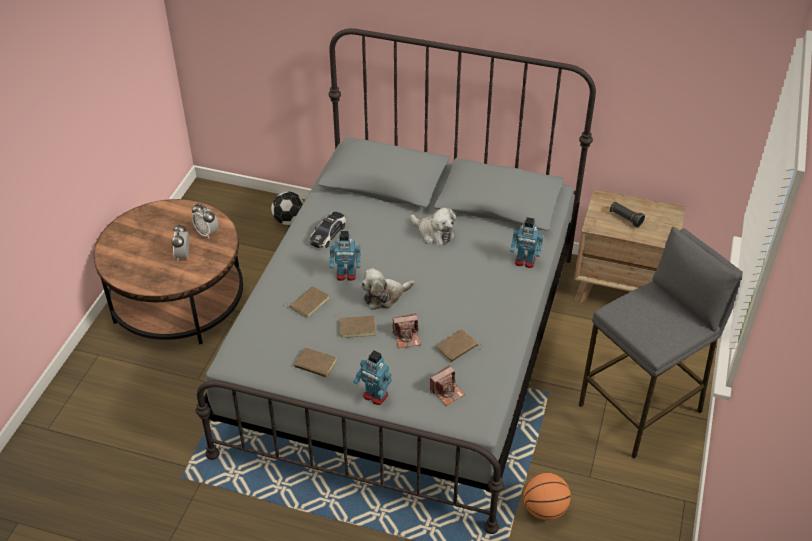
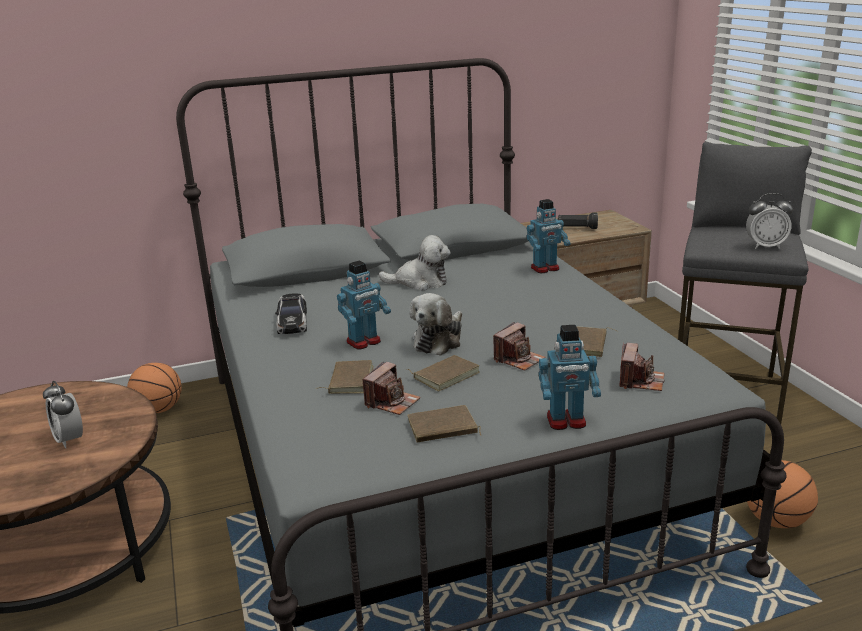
camera: 35 degrees left, 20 degrees down
alarm clock [192,203,219,238] -> alarm clock moved to [746,193,793,249]
football [271,192,304,225] -> basketball [127,363,182,413]
none -> camera [362,361,421,415]

